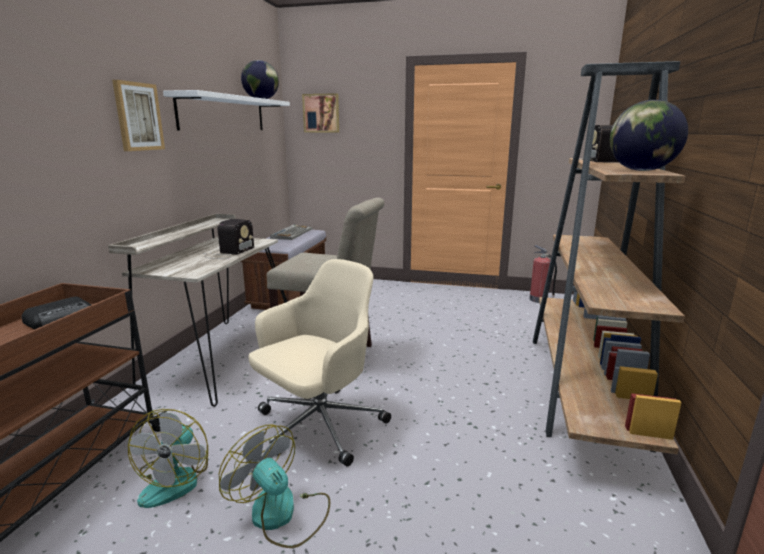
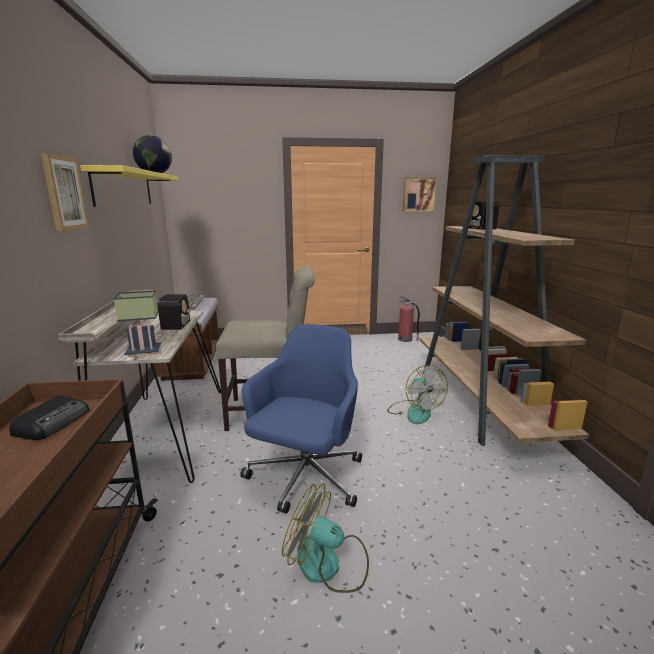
camera: 20 degrees left, 0 degrees up
fan [128,409,208,508] -> fan moved to [388,365,448,424]
white shelf [163,90,290,130] -> yellow shelf [80,165,178,207]
beige office chair [248,259,391,467] -> blue office chair [240,324,362,514]
picture [302,93,339,132] -> picture moved to [403,178,438,212]
globe [610,100,688,171] -> none
none -> table lamp [114,291,161,358]

